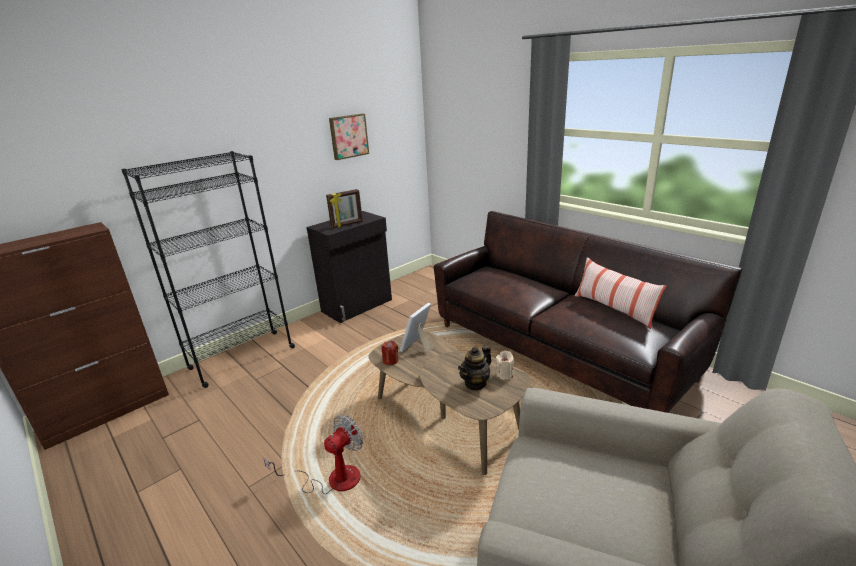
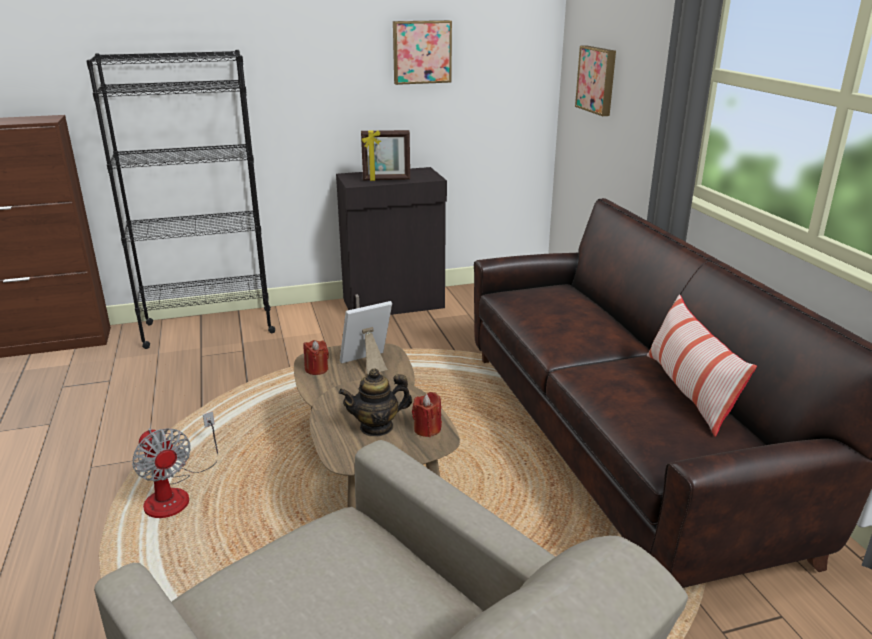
camera: 25 degrees right, 0 degrees up
fan [263,415,364,494] -> fan turned 75 degrees clockwise [132,411,218,518]
beige candle [496,351,514,380] -> red candle [412,392,442,437]
none -> picture [575,45,616,116]

